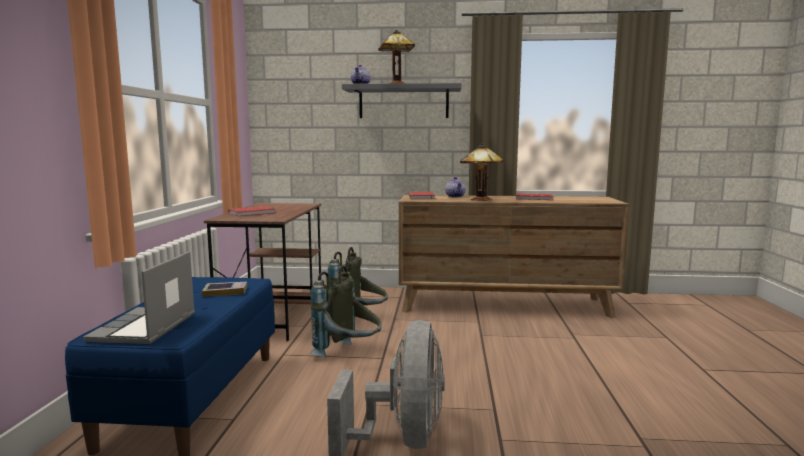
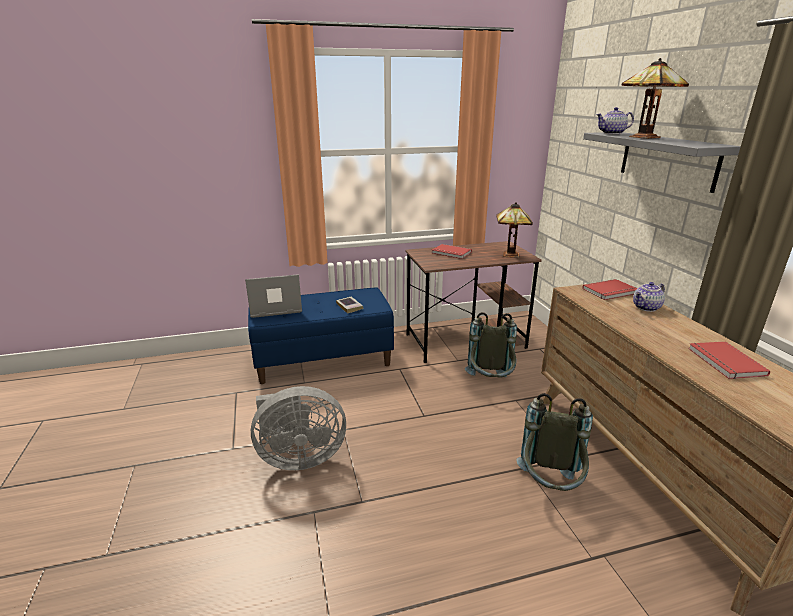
camera: 70 degrees right, 15 degrees up
grey backpack [310,266,382,358] -> grey backpack moved to [517,393,593,491]
table lamp [460,143,504,201] -> table lamp moved to [496,202,533,258]

